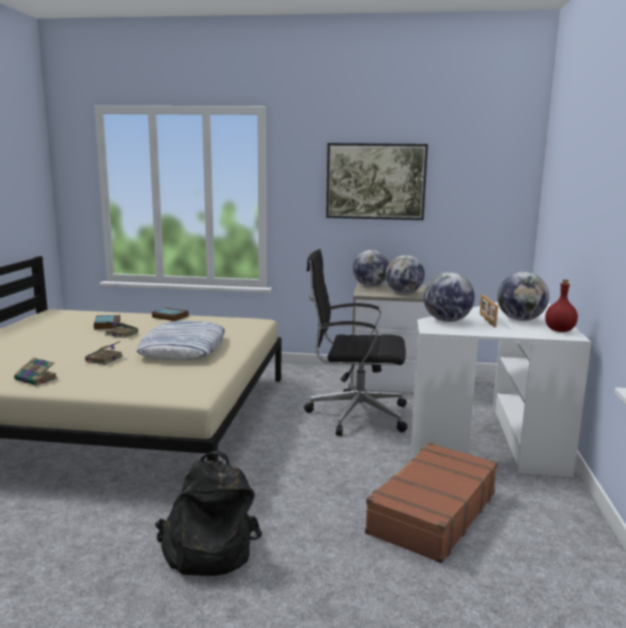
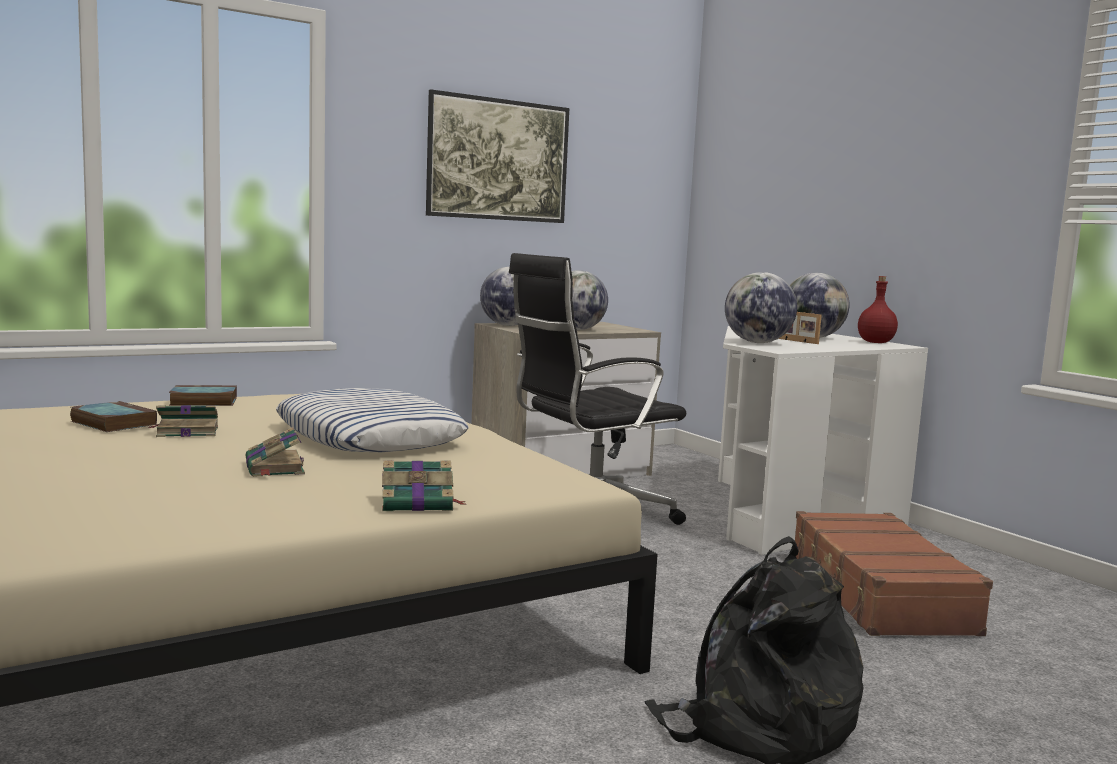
camera: 40 degrees left, 5 degrees down
book [14,357,58,386] -> book moved to [382,460,466,511]

